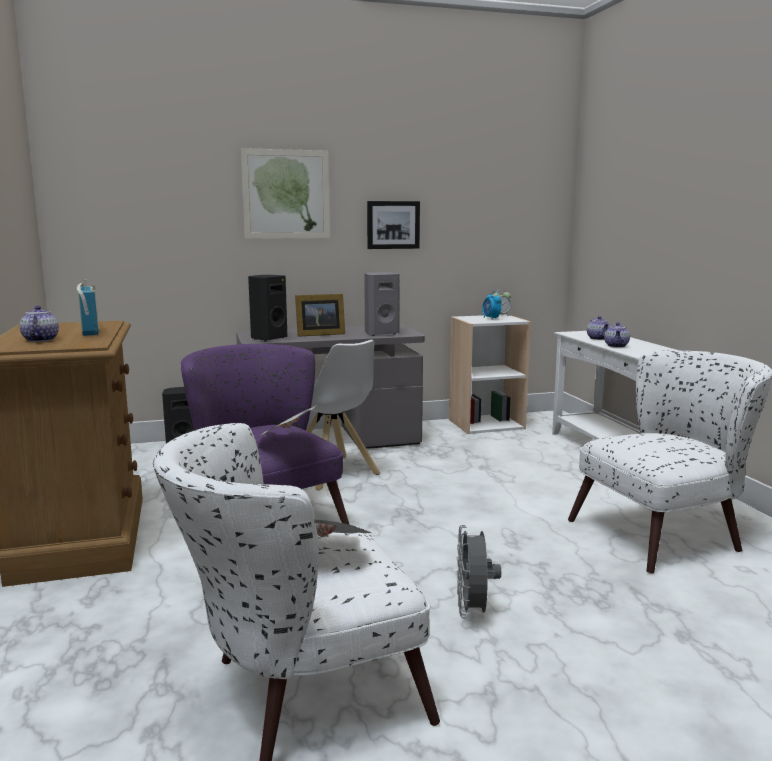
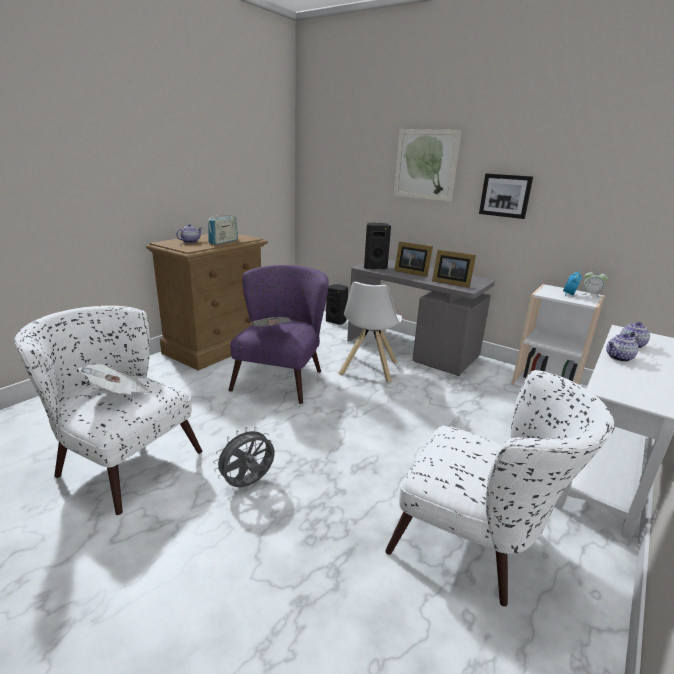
camera: 50 degrees right, 10 degrees up
grey speaker [364,272,400,336] -> picture frame [432,250,476,288]

